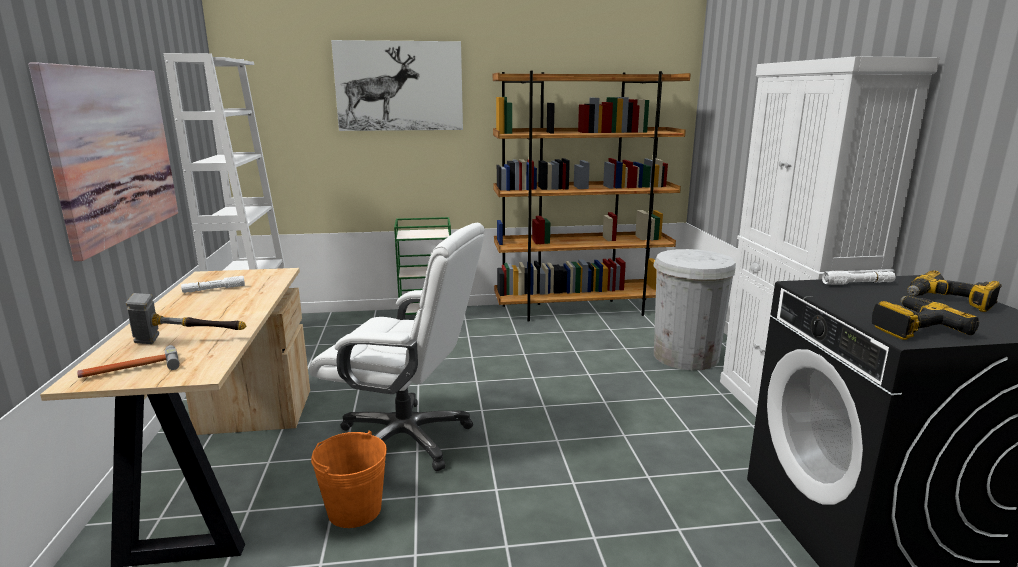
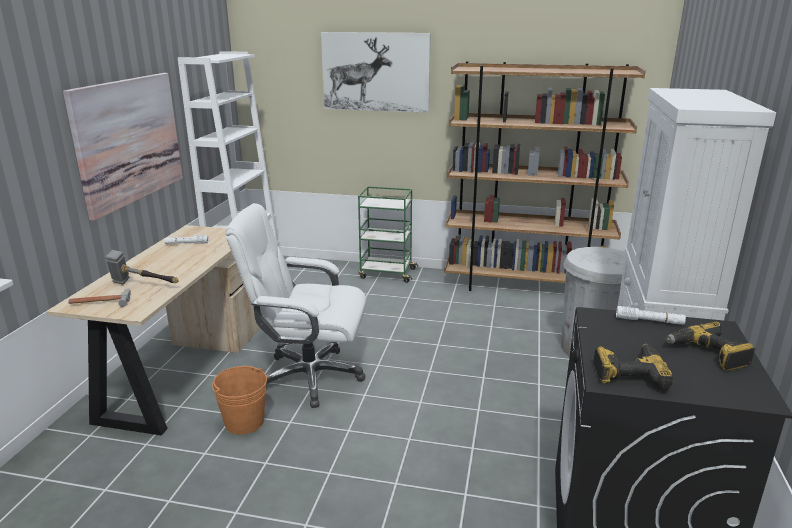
camera: 20 degrees right, 5 degrees up
white office chair [309,223,485,471] -> white office chair turned 150 degrees clockwise [225,203,367,408]

